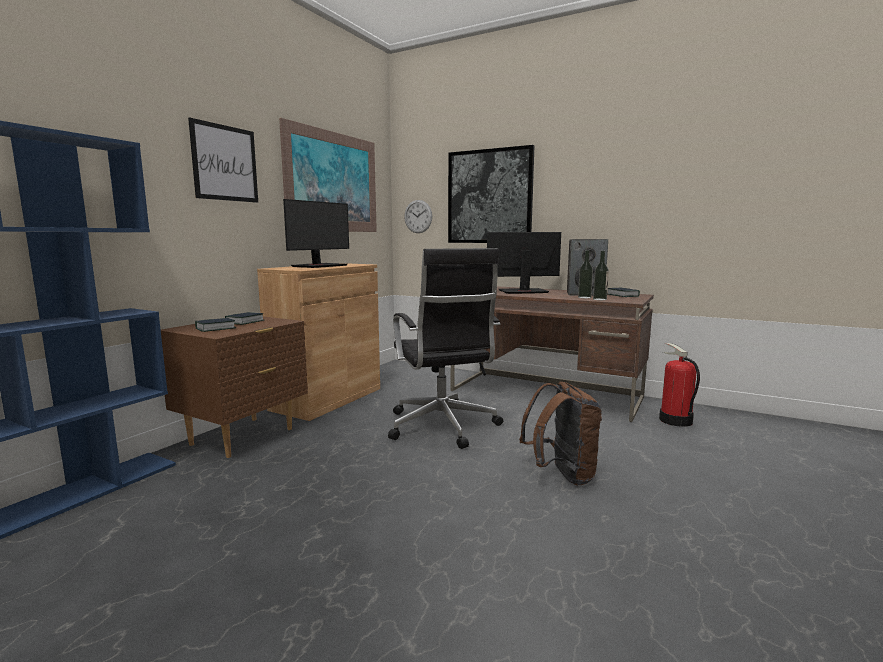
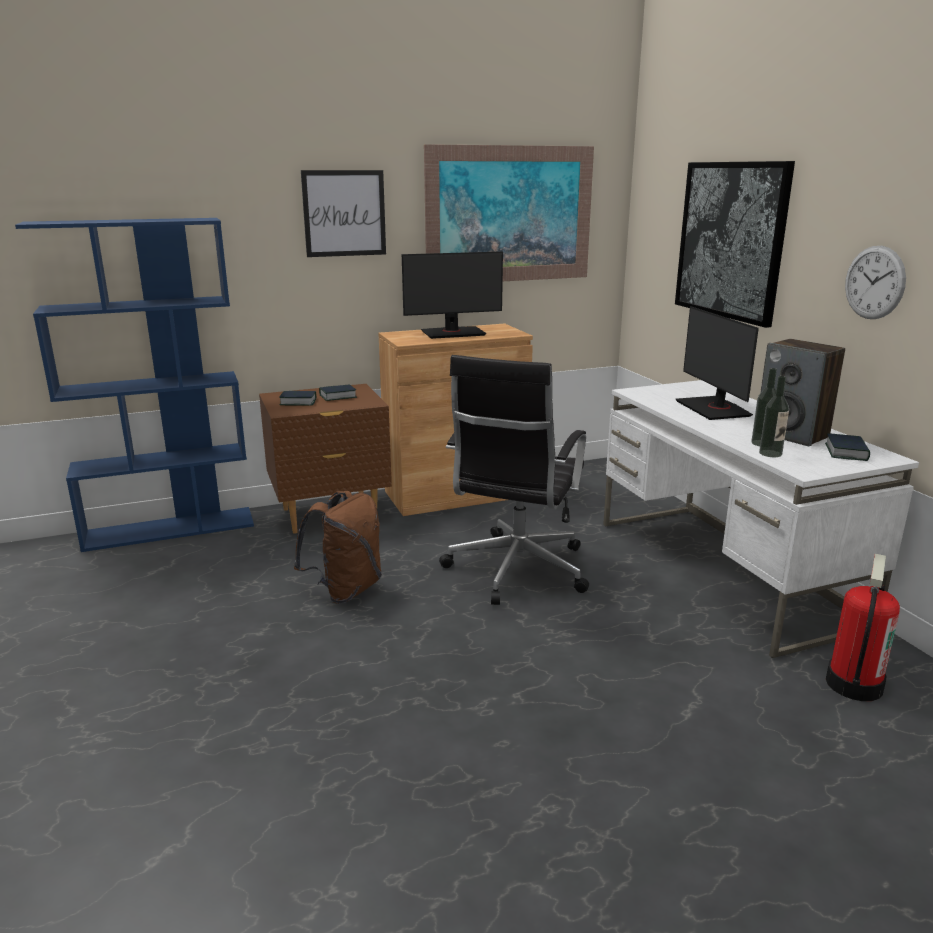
camera: 40 degrees right, 10 degrees up
wall clock [404,200,432,233] -> wall clock moved to [845,246,906,319]
brown desk [451,286,654,422] -> white desk [603,380,919,658]
monitor [487,232,561,294] -> monitor turned 135 degrees counterclockwise [676,306,759,420]
brown backpack [519,381,602,485] -> brown backpack moved to [294,491,382,604]

